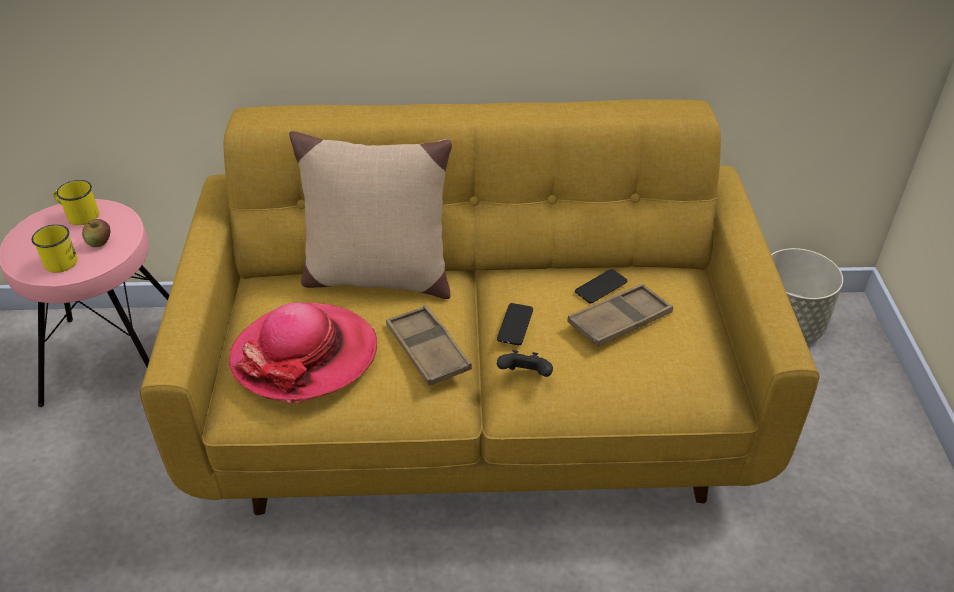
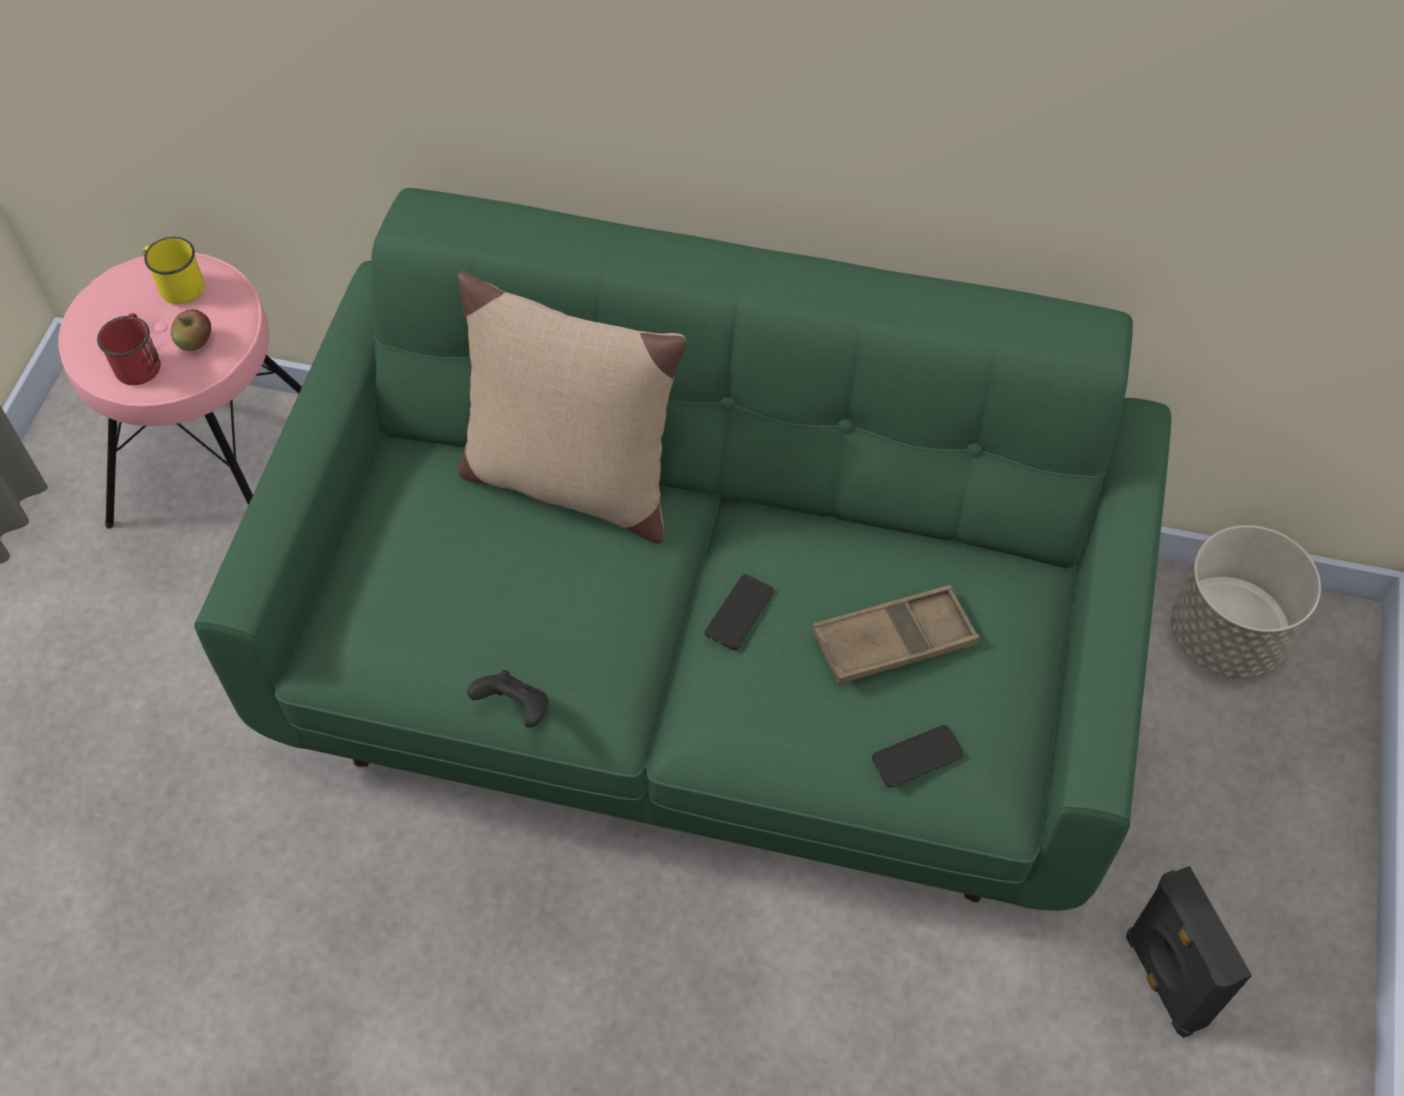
camera: 15 degrees right, 15 degrees up
yellow mug [32,224,78,273] -> red mug [97,313,161,385]
yellow sofa [140,99,819,515] -> green sofa [194,188,1171,911]
hat [229,302,377,403] -> none
brown tray [386,305,472,386] -> none
black game controller [497,350,553,377] -> black game controller moved to [467,670,549,728]
phone [575,269,627,303] -> phone moved to [872,725,964,787]
none -> black speaker [1126,866,1252,1038]

